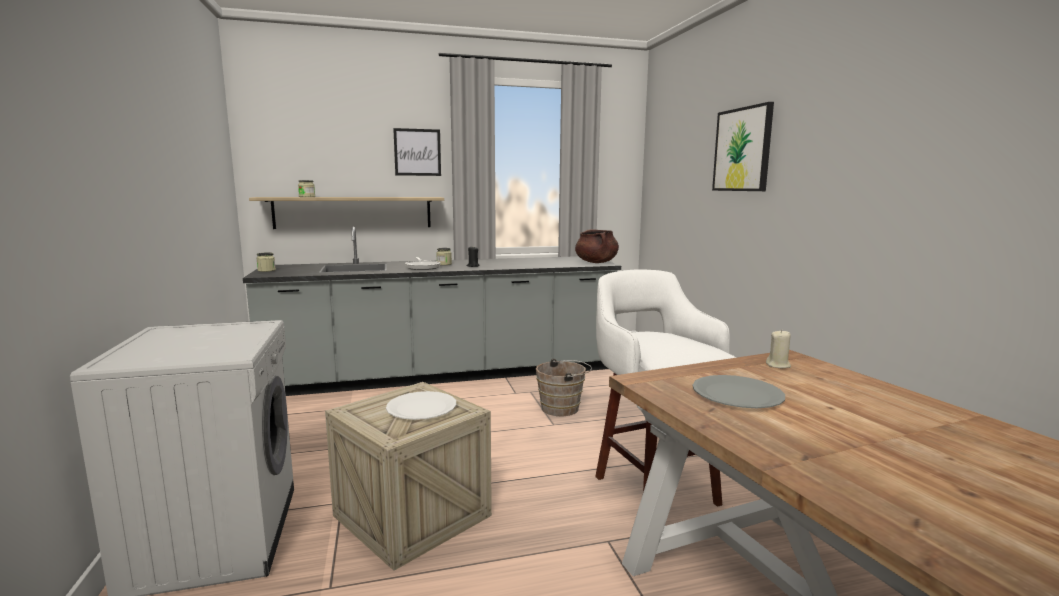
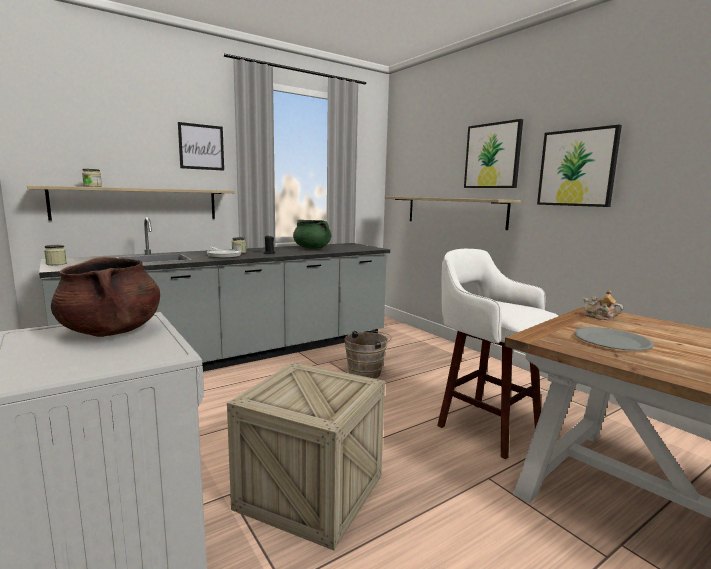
camera: 20 degrees left, 0 degrees up
white plate [386,391,456,420] -> none
brown cooking pot [575,229,619,263] -> brown cooking pot moved to [51,257,160,337]
beige candle [766,330,791,368] -> teapot [583,290,623,320]
none -> green cooking pot [293,220,331,249]
none -> shelf [385,197,521,230]
none -> picture [537,125,622,207]

